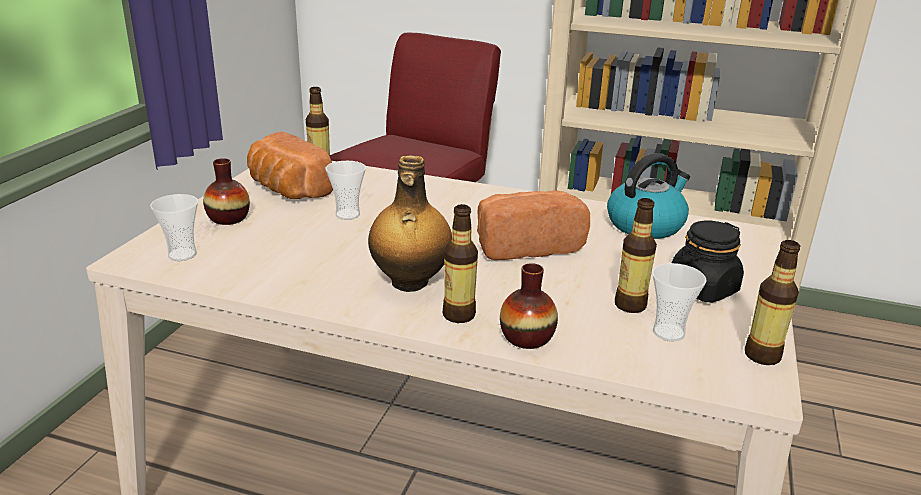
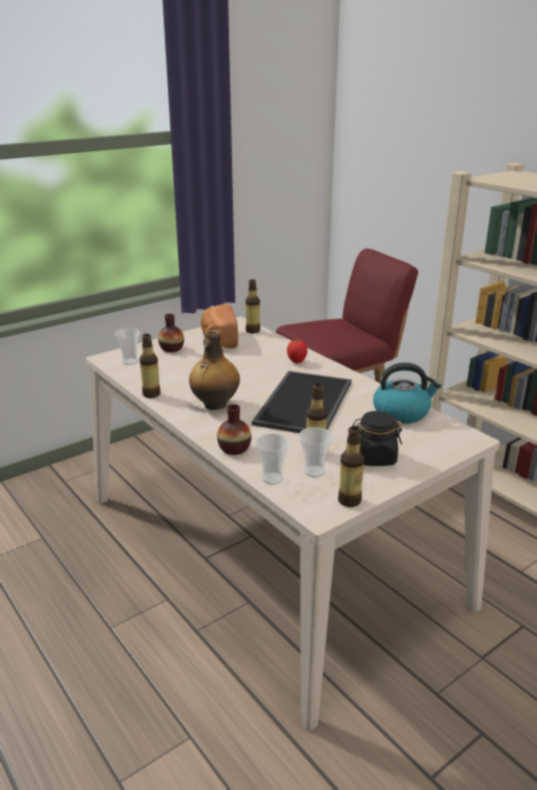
camera: 35 degrees right, 0 degrees up
cup [325,161,366,220] -> cup moved to [255,434,290,485]
bottle [443,204,478,323] -> bottle moved to [139,334,161,398]
bread [477,190,590,260] -> tray [252,371,352,433]
none -> tomato [287,340,307,363]

